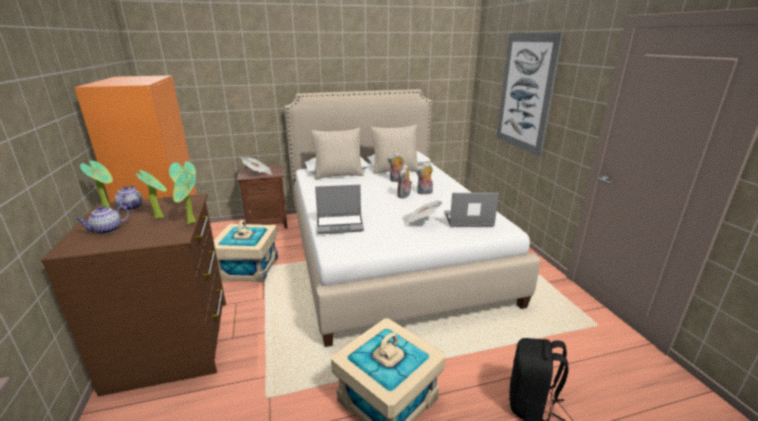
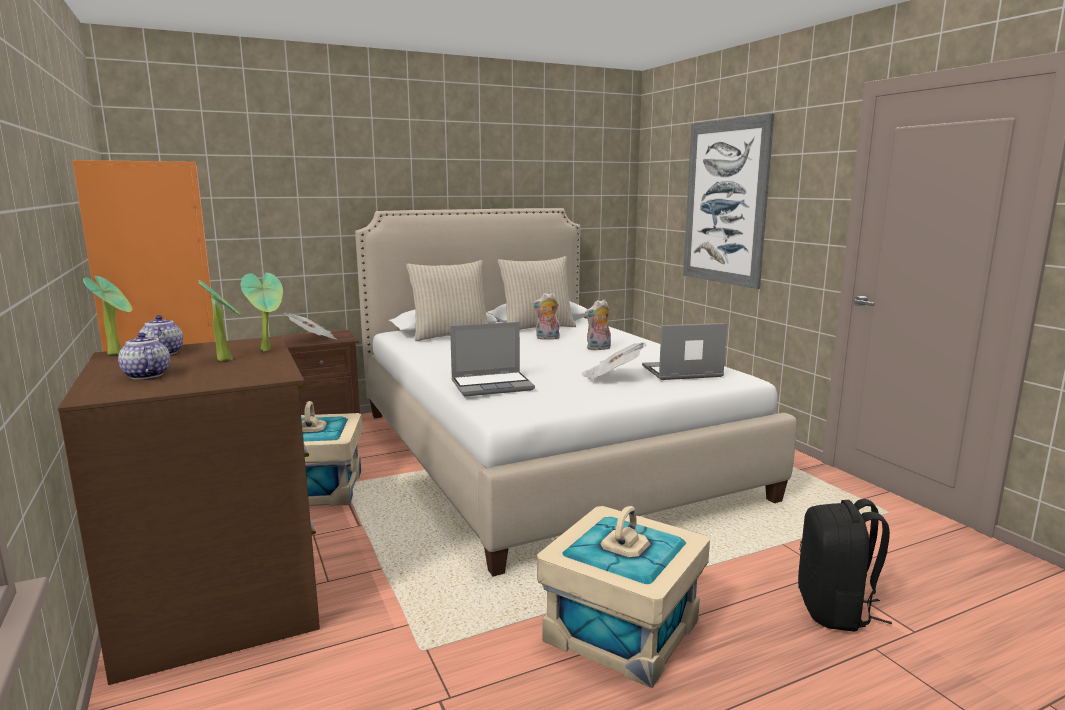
camera: 10 degrees left, 10 degrees down
teapot [75,206,129,234] -> teapot turned 105 degrees clockwise [118,333,170,379]
potted plant [173,172,196,224] -> none
plush toy [397,164,412,198] -> none

